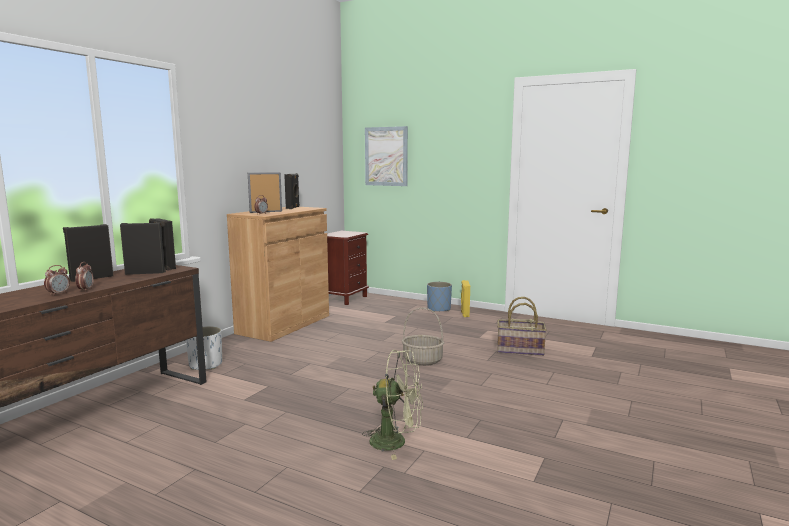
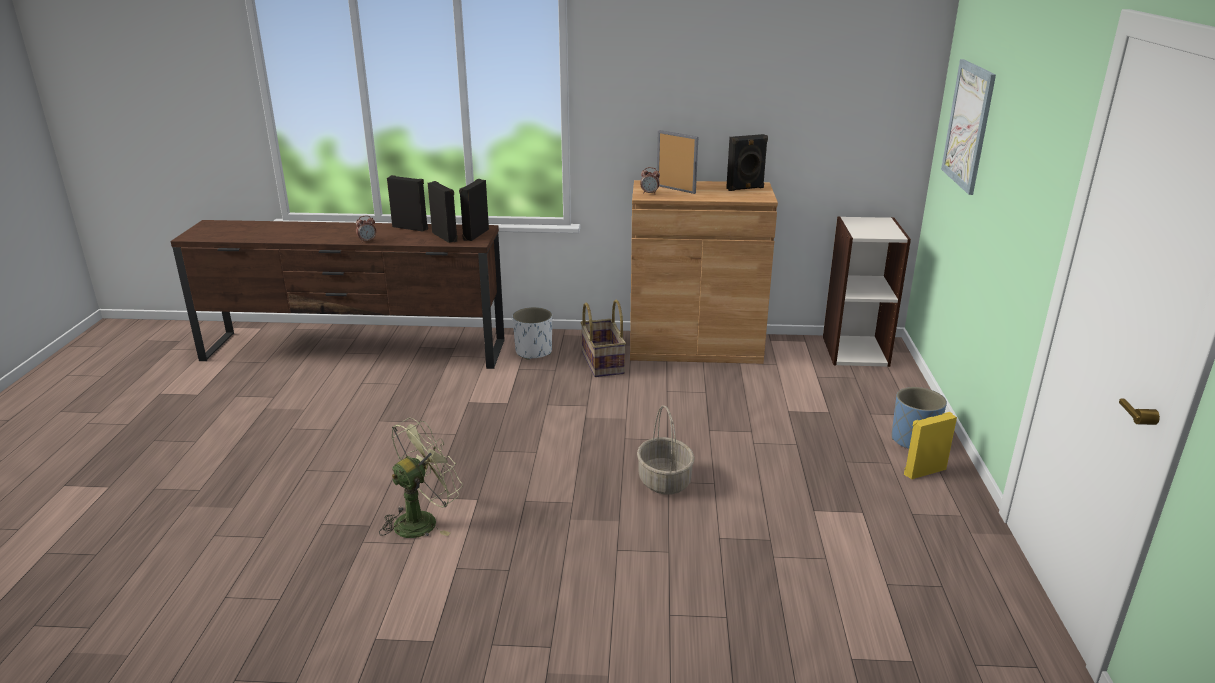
camera: 65 degrees right, 15 degrees up
alarm clock [44,265,70,296] -> none
brown nightstand [327,231,369,305] -> bookcase [823,216,911,367]
green fan [362,350,423,460] -> green fan turned 120 degrees counterclockwise [379,418,463,538]
basket [497,297,547,356] -> basket moved to [581,300,626,377]

